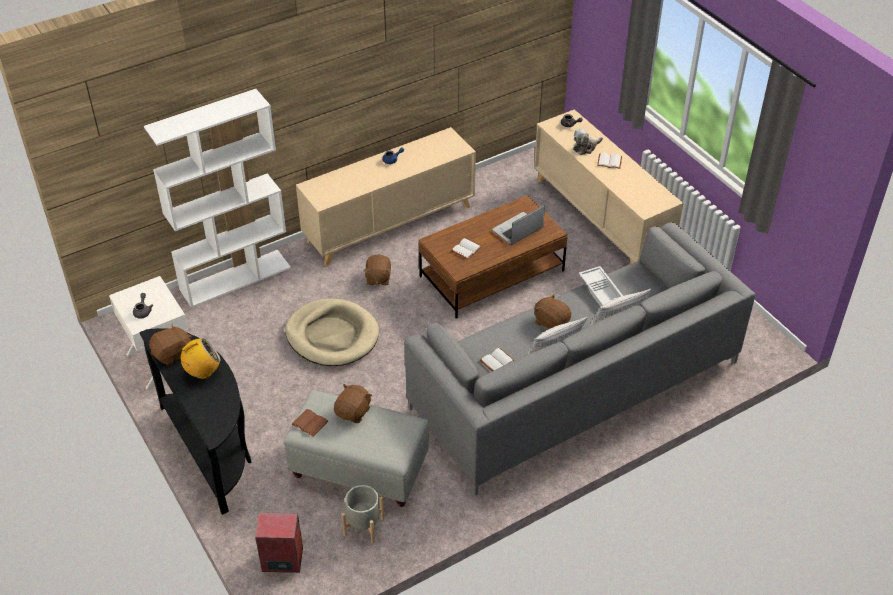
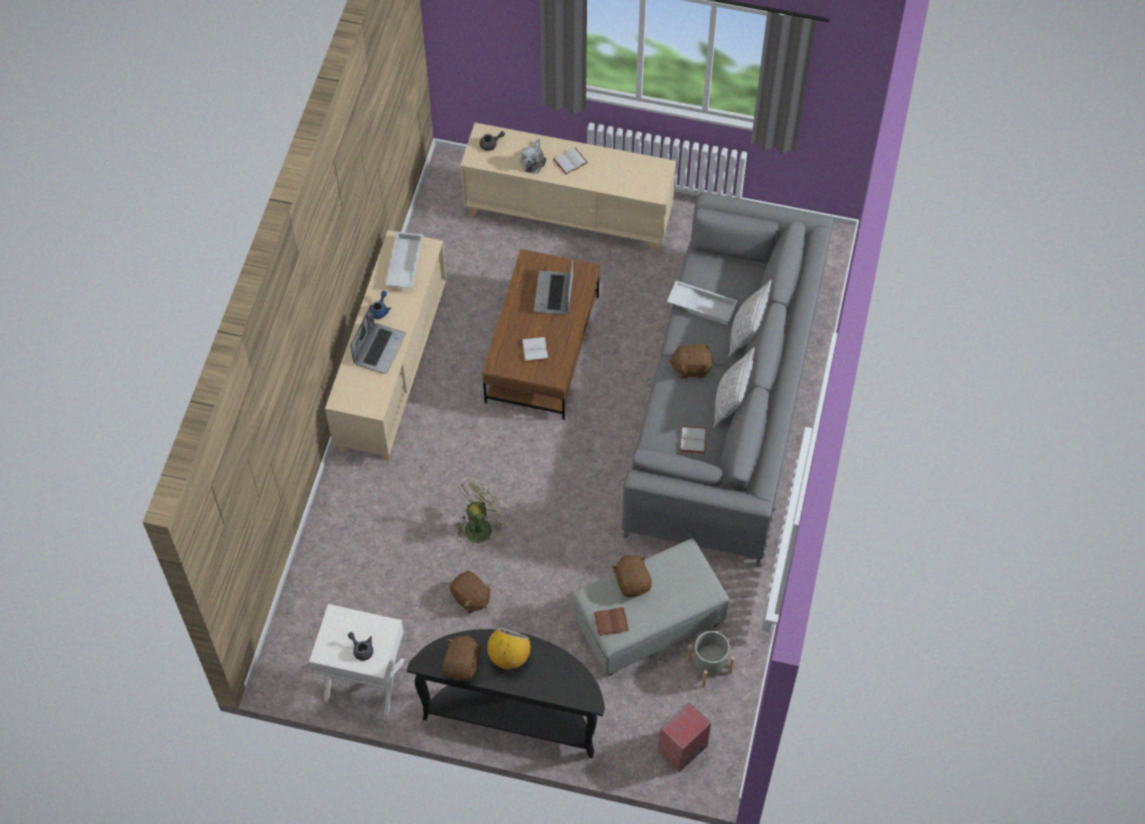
camera: 45 degrees left, 15 degrees up
white bookcase [144,89,291,308] -> none
beige dog bed [285,298,379,366] -> green fan [456,477,512,543]
brown plush toy [363,255,391,285] -> brown plush toy moved to [450,571,491,614]
none -> laptop [350,305,406,374]
none -> white tray [386,232,423,288]

